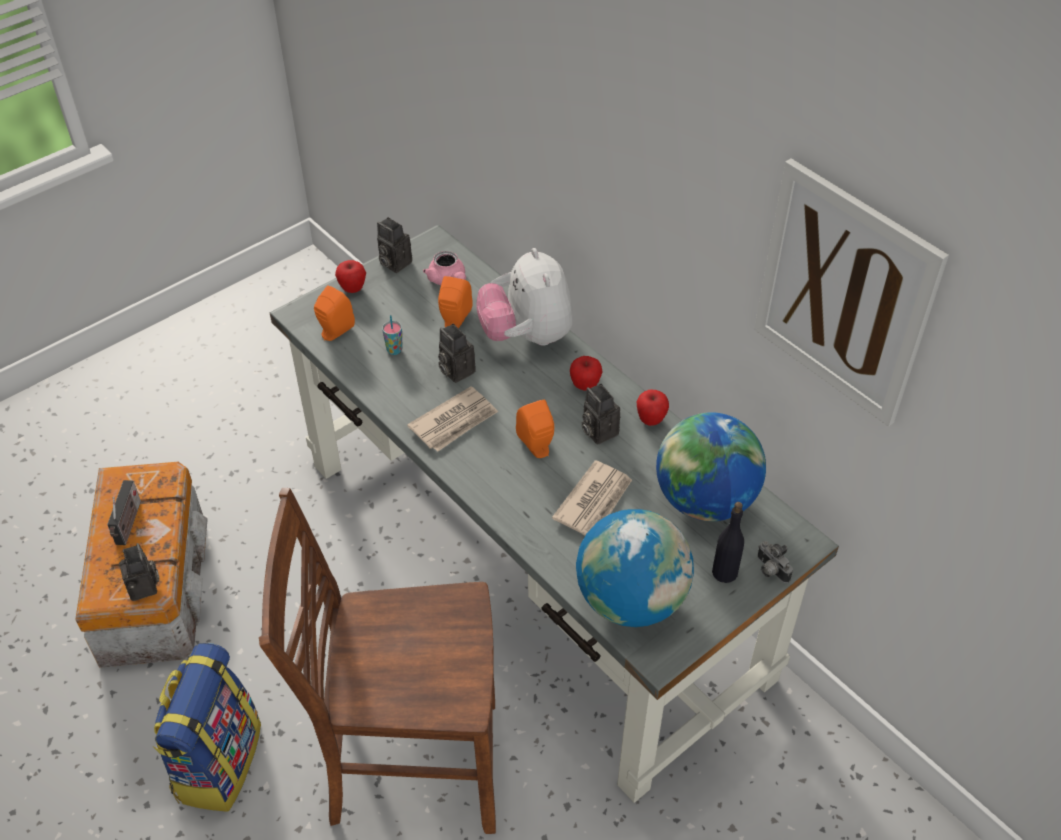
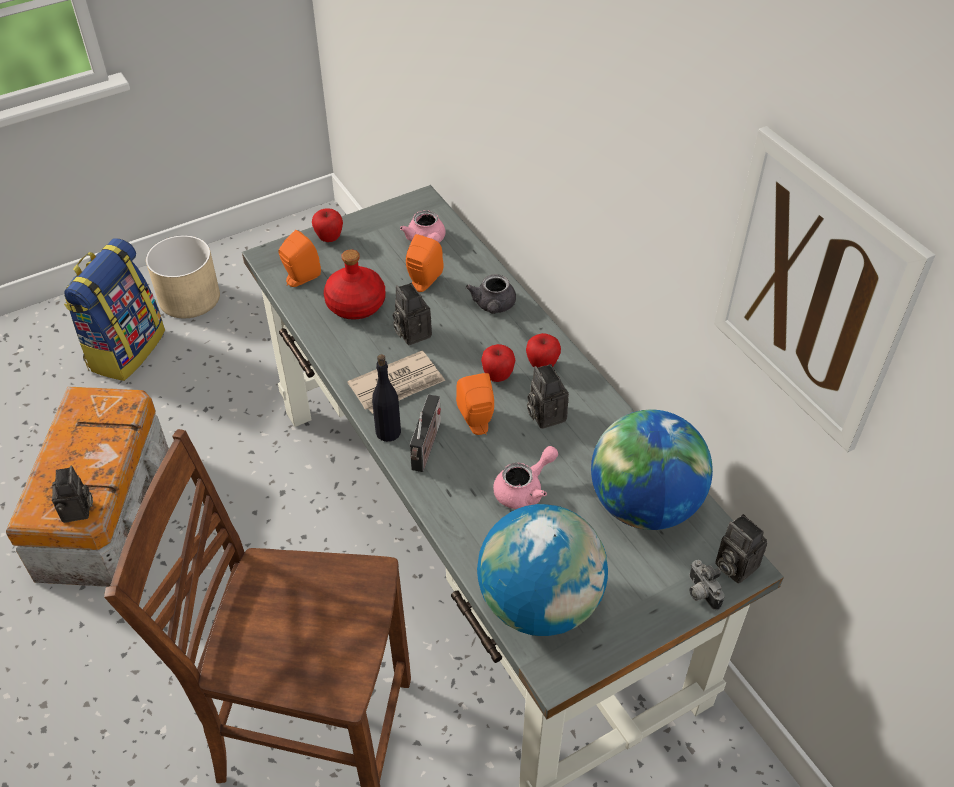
camera: 10 degrees right, 0 degrees up
radio [107,480,141,545] -> radio moved to [410,394,441,472]
backpack [152,643,261,812] -> backpack moved to [64,238,165,381]
camera [377,217,412,273] -> camera moved to [715,514,767,584]
cup [382,315,402,355] -> red bottle [324,250,386,320]
plush toy [476,248,573,346] -> grey teapot [466,274,516,314]
newspaper [552,460,632,536] -> pink teapot [493,446,558,509]
apple [637,390,669,426] -> apple moved to [481,344,516,382]
black bottle [712,502,744,583] -> black bottle moved to [372,354,401,442]
none -> beige planter [146,235,220,318]

